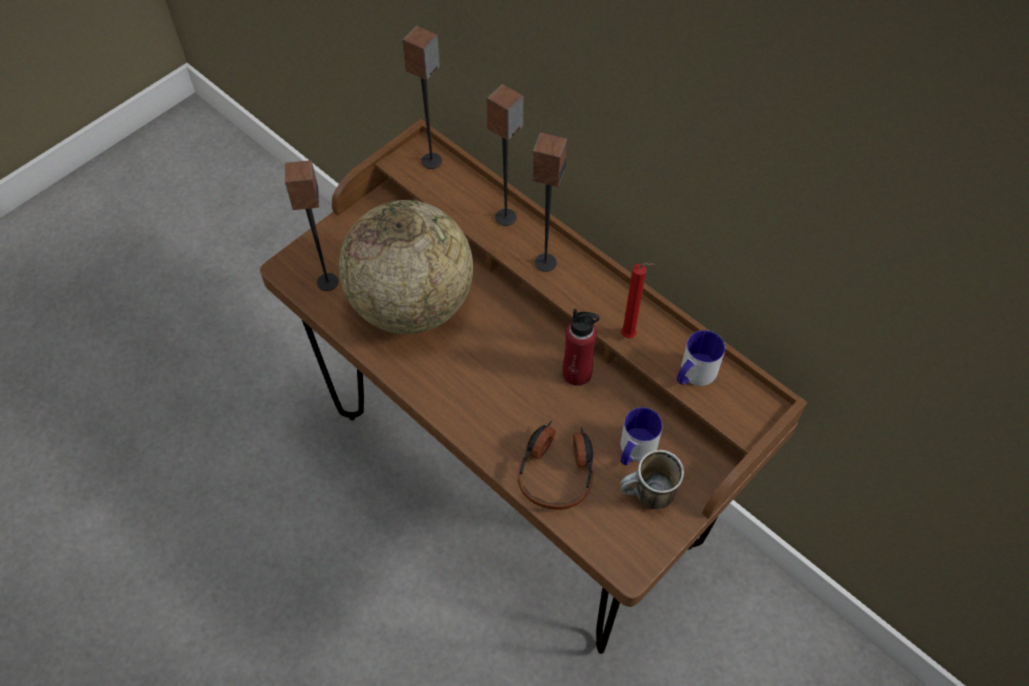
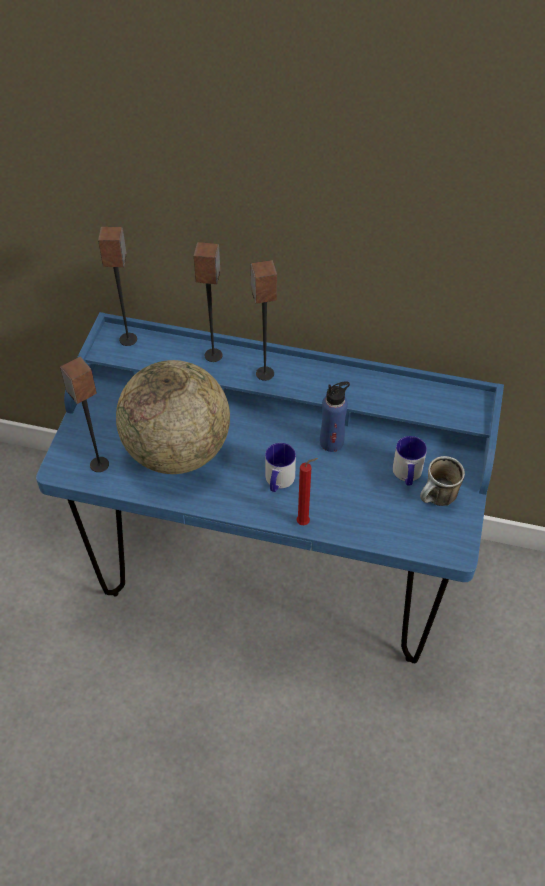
camera: 30 degrees left, 5 degrees down
brown desk [260,119,807,654] -> blue desk [36,312,504,663]
headphones [518,421,594,510] -> none
red bottle [562,309,600,386] -> blue bottle [320,381,350,452]
red candle [621,263,655,338] -> red candle moved to [297,458,318,525]
mug [677,330,725,386] -> mug moved to [265,443,296,492]

